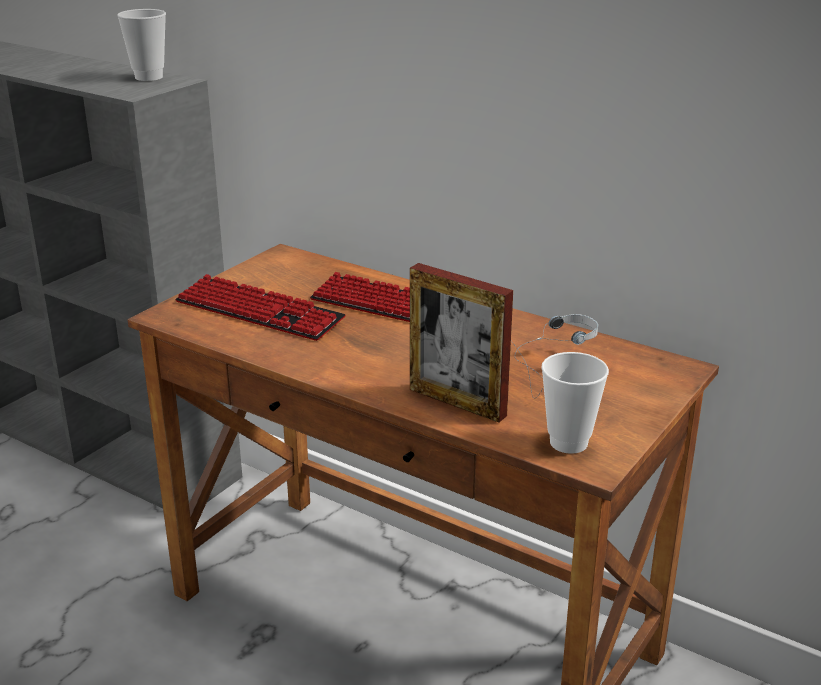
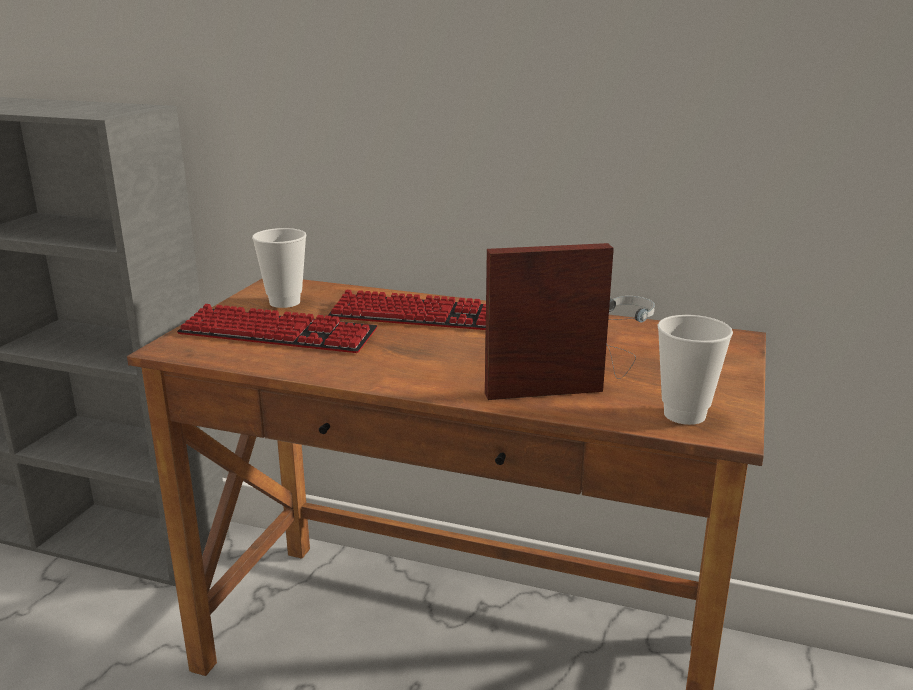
camera: 15 degrees left, 5 degrees down
cup [117,9,166,81] -> cup moved to [252,228,306,308]
picture frame [410,263,513,422] -> picture frame turned 150 degrees clockwise [485,243,614,400]

